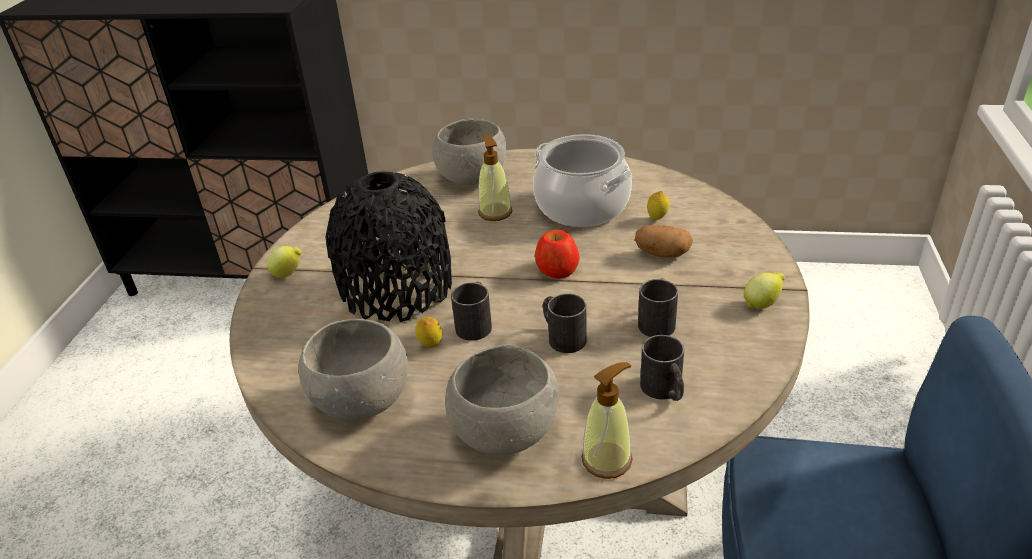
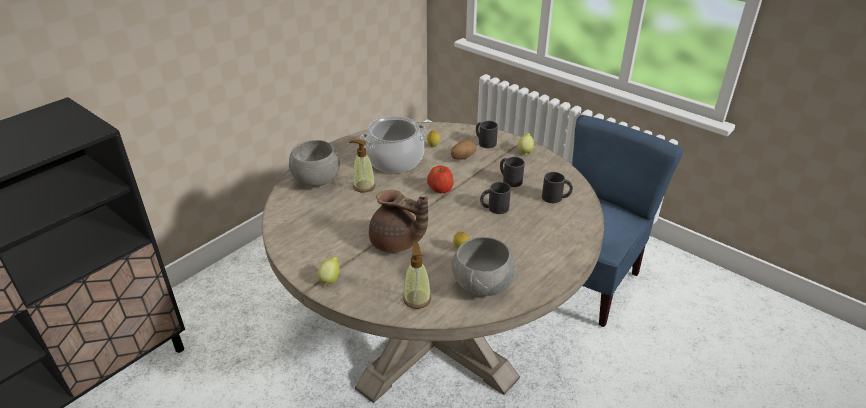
camera: 60 degrees left, 0 degrees up
black vase [326,171,452,322] -> brown teapot [369,190,428,253]
grey bowl [445,345,559,455] -> none
black mug [451,282,492,341] -> black mug moved to [476,121,498,148]
soap dispenser [581,362,633,479] -> soap dispenser moved to [403,242,431,309]

